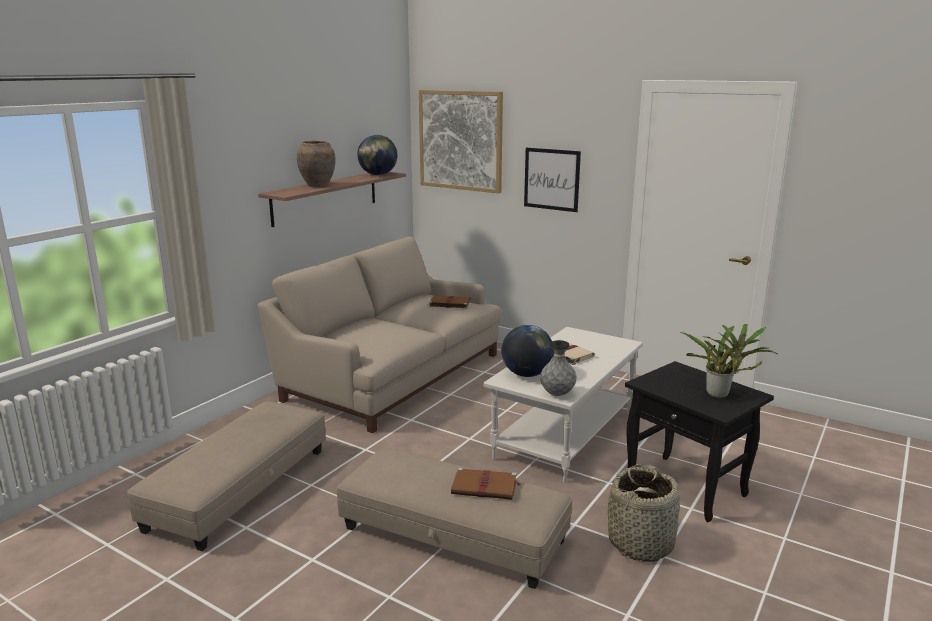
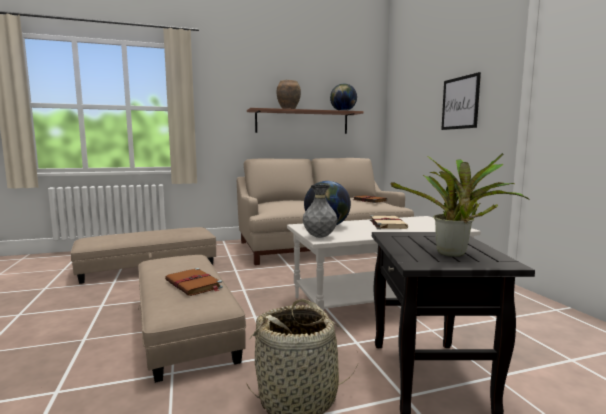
camera: 40 degrees right, 10 degrees down
picture [419,90,503,193] -> none

